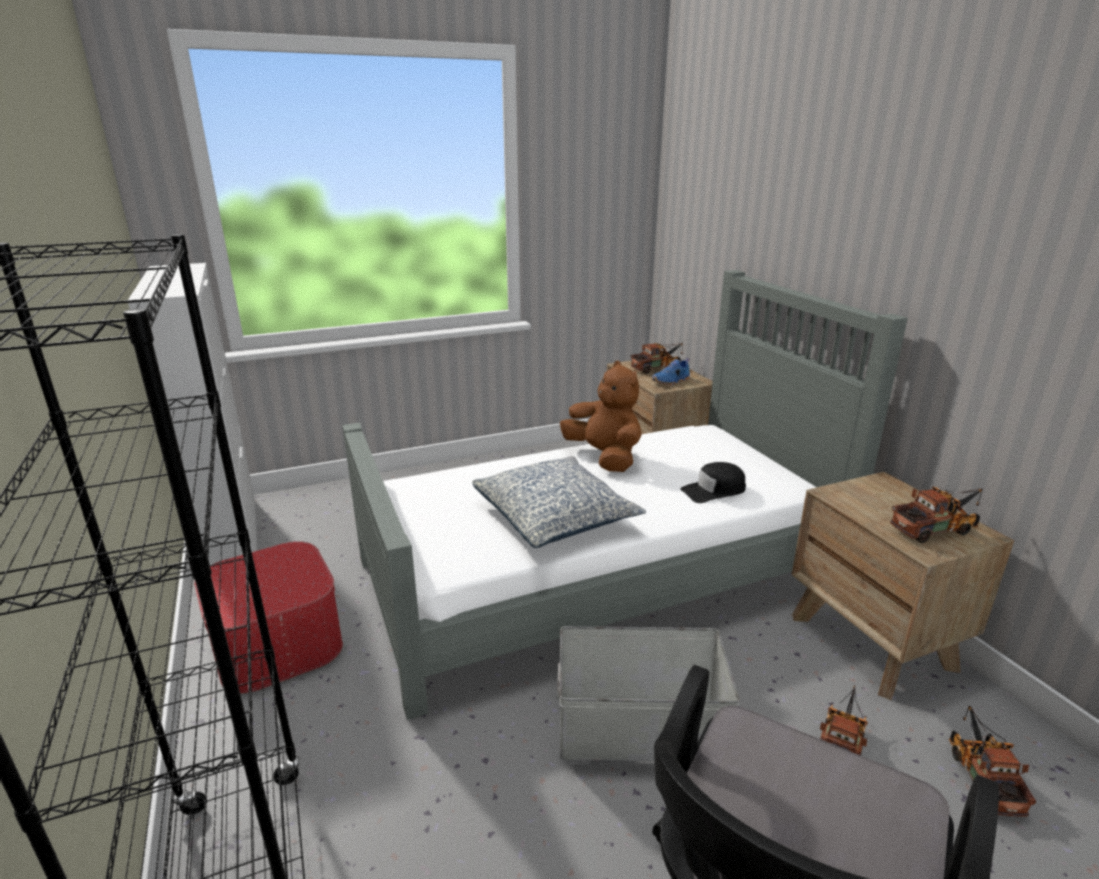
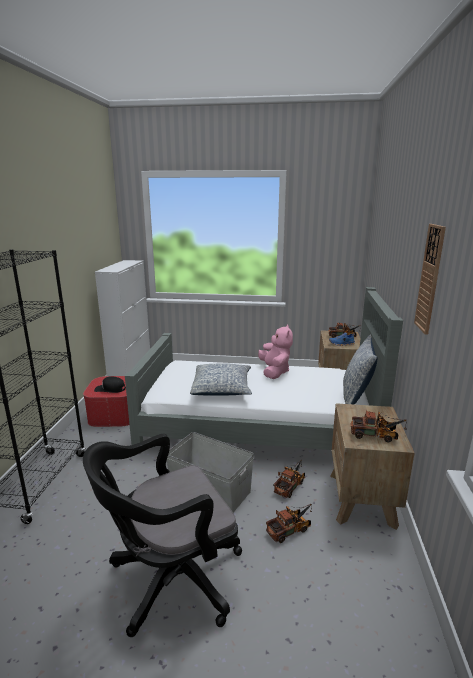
camera: 30 degrees right, 5 degrees down
brown plush toy [560,361,641,472] -> pink plush toy [258,325,293,379]
black cap [680,462,746,503] -> black cap moved to [94,376,126,393]
toy truck [949,706,1036,817] -> toy truck moved to [273,460,305,498]
none -> pillow [343,334,378,405]
none -> wall clock [414,224,446,335]

